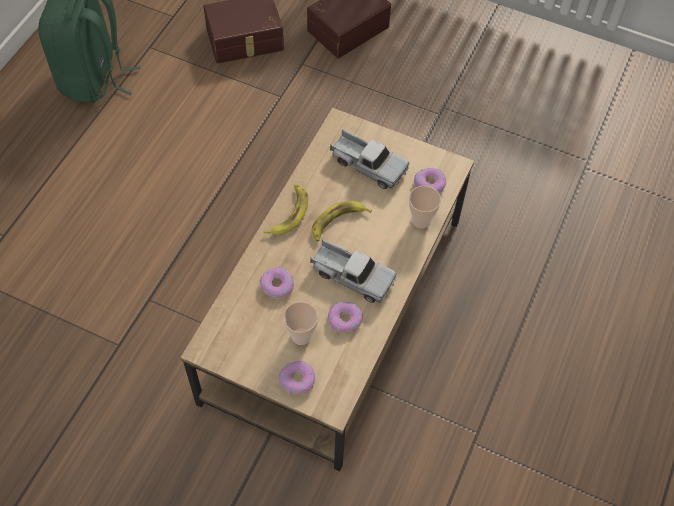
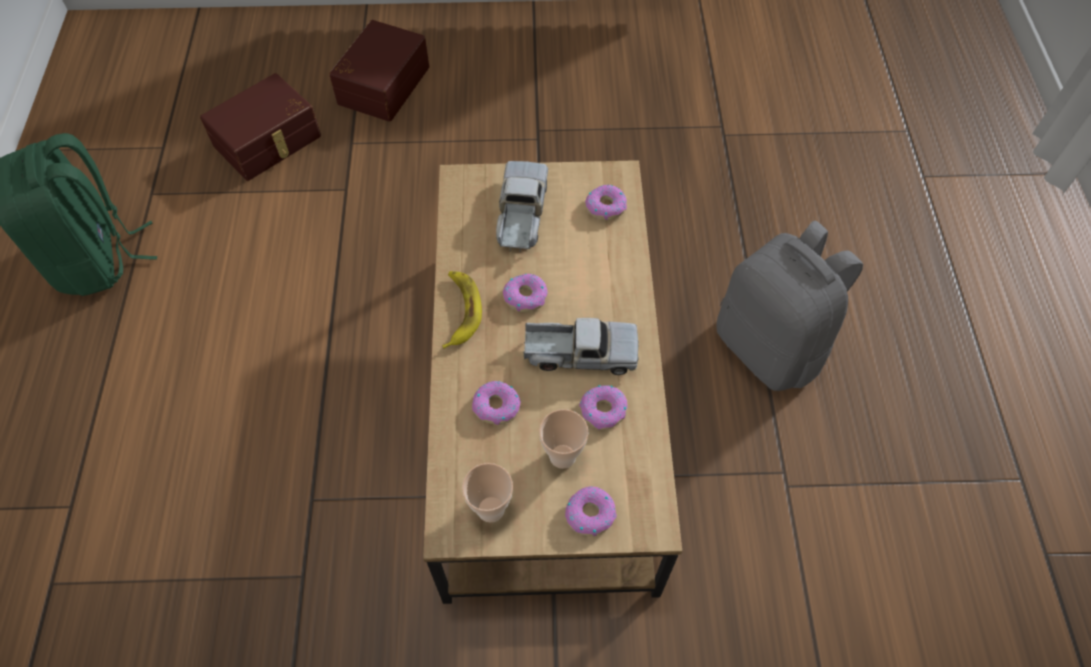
camera: 25 degrees left, 0 degrees up
banana [312,201,372,242] -> donut [503,274,548,312]
toy truck [330,129,409,189] -> toy truck turned 90 degrees counterclockwise [496,161,548,252]
cup [409,186,441,229] -> cup moved to [462,463,513,523]
none -> grey backpack [716,221,863,391]

